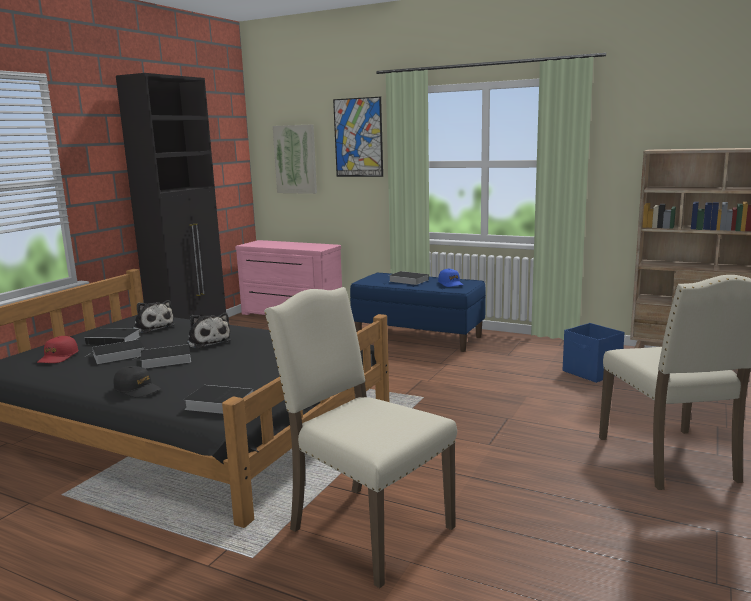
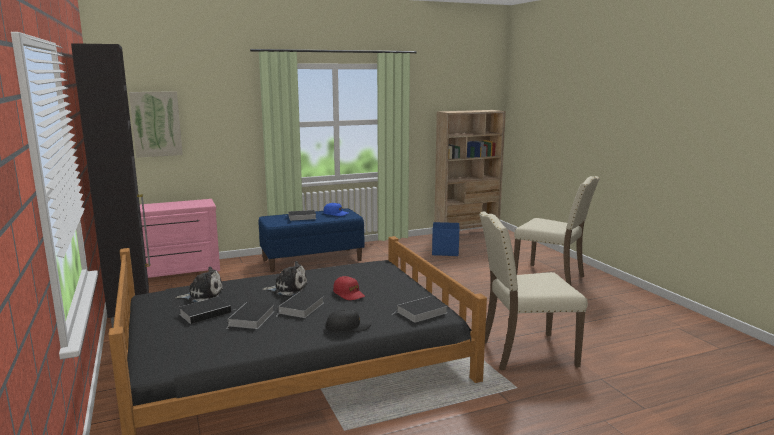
camera: 50 degrees left, 0 degrees up
red cap [37,336,79,363] -> red cap moved to [333,276,365,300]
picture [333,97,383,177] -> none

